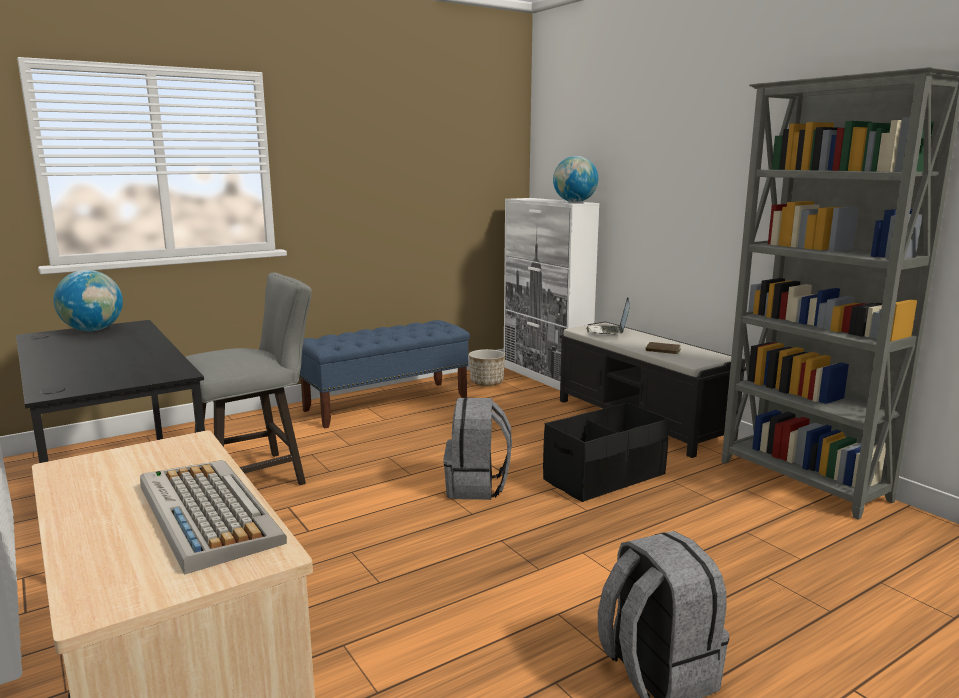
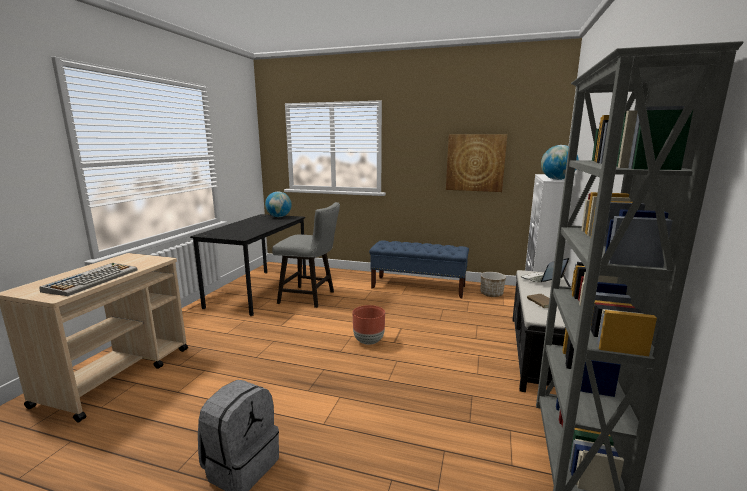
camera: 50 degrees right, 0 degrees up
grey backpack [443,397,512,500] -> brown planter [353,305,385,345]
black storage box [543,403,669,502] -> none
none -> picture [446,134,507,192]

